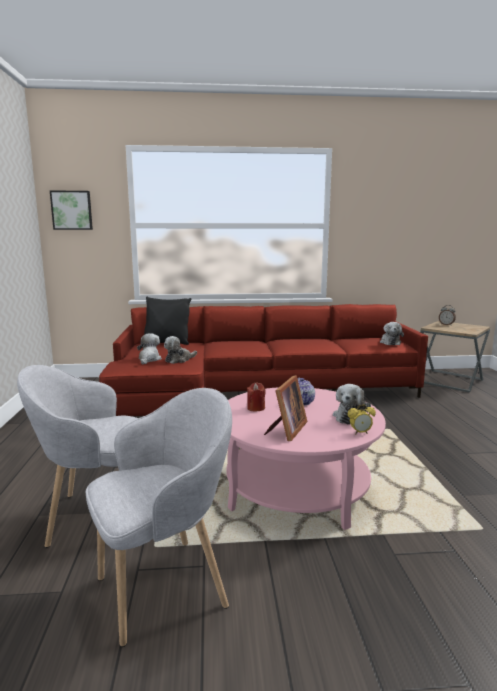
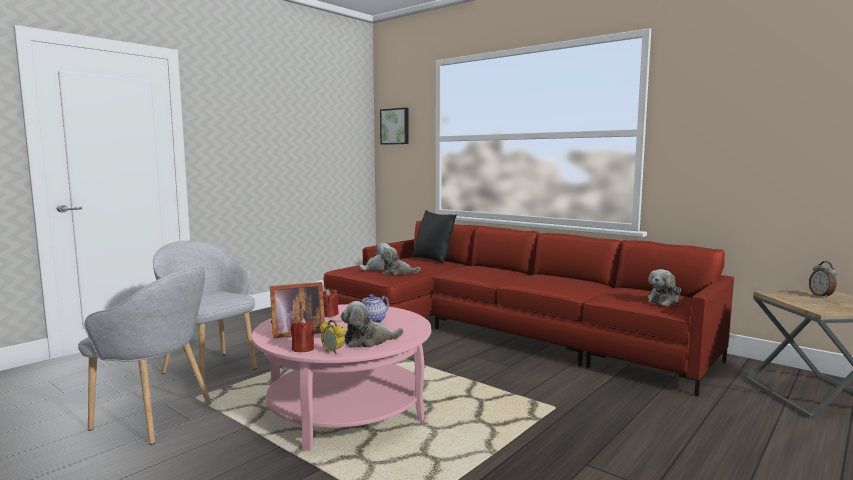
camera: 45 degrees right, 5 degrees down
none -> red candle [291,318,314,352]

